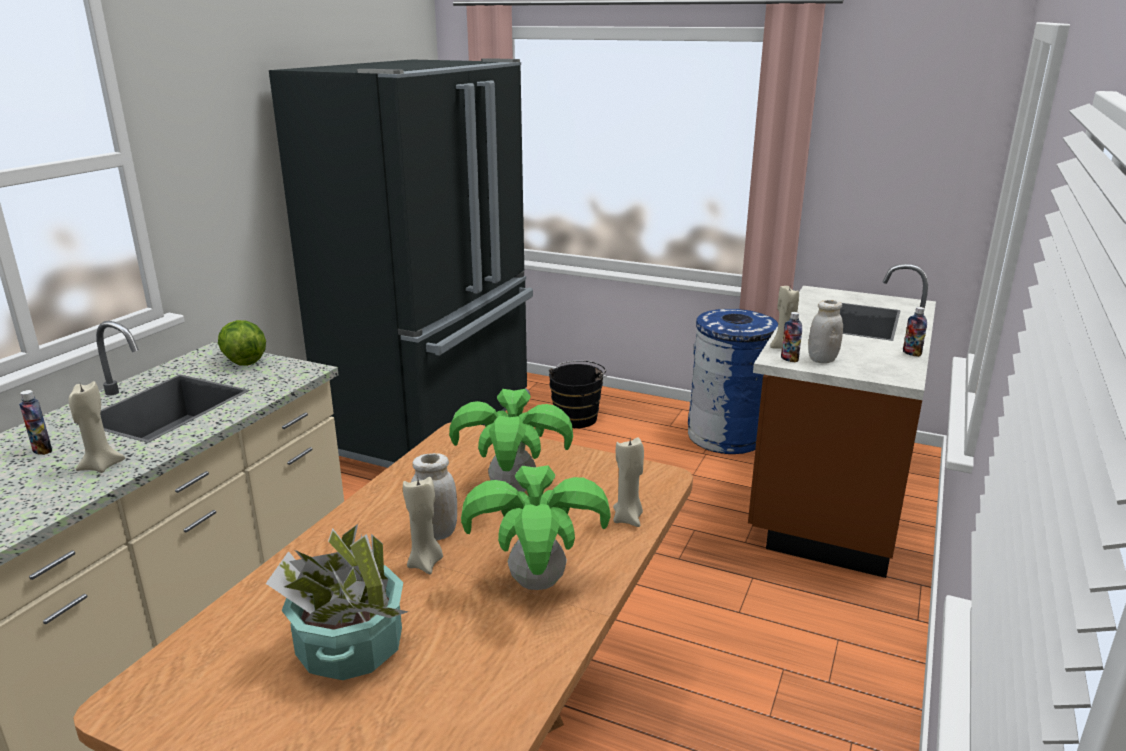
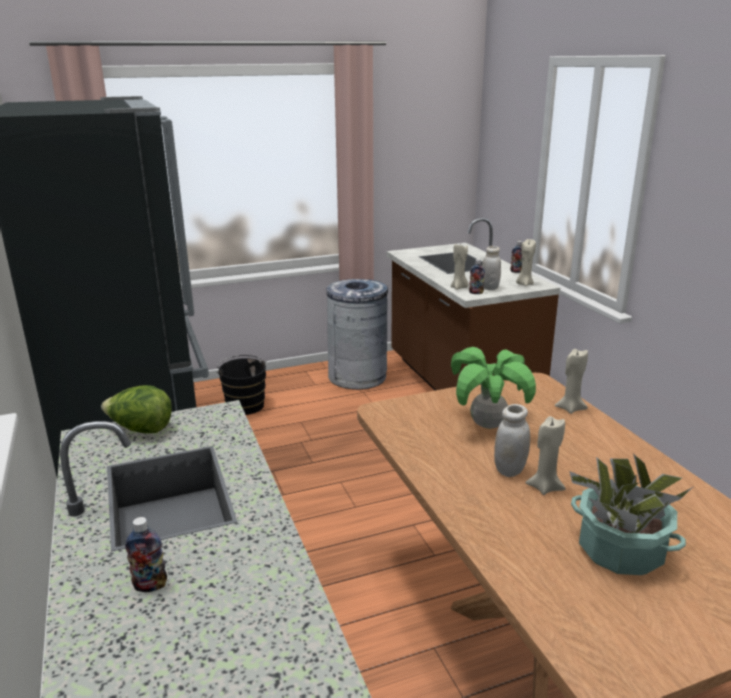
camera: 45 degrees left, 0 degrees up
beige candle [69,381,125,473] -> beige candle moved to [516,239,536,286]
potted plant [461,465,611,590] -> none
blue trash can [688,309,778,454] -> grey trash can [326,279,388,390]

